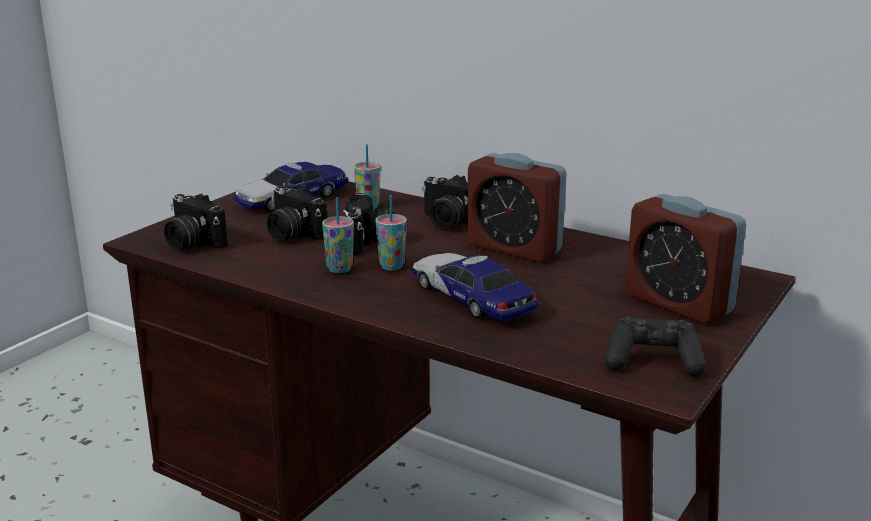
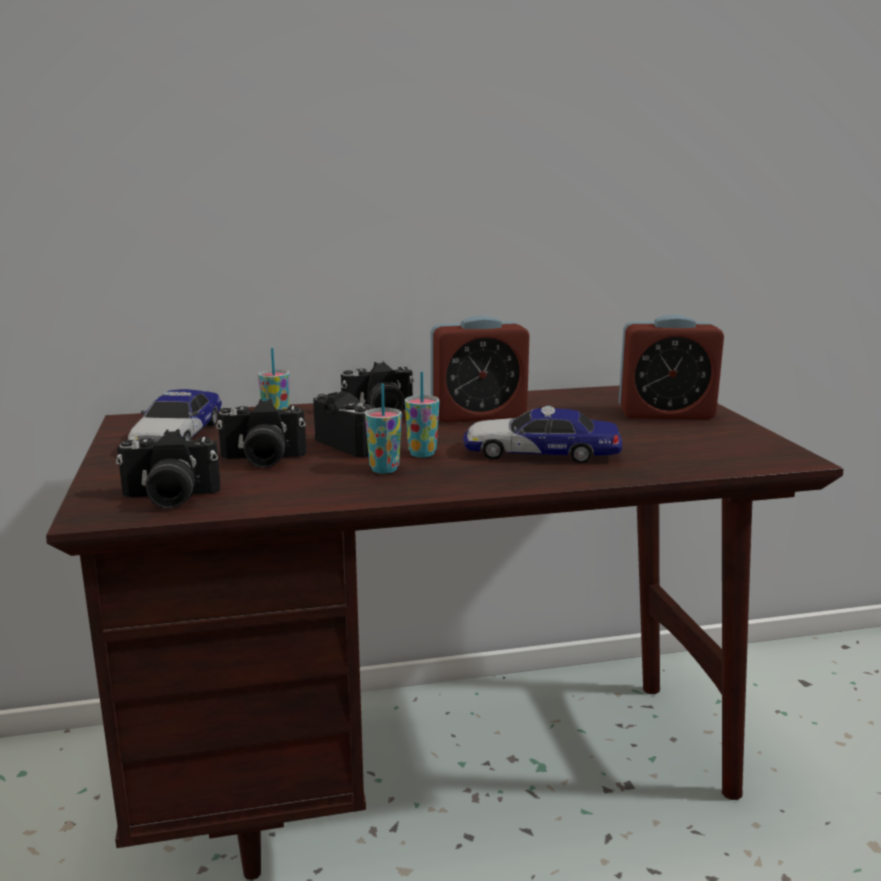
camera: 45 degrees left, 5 degrees down
black game controller [604,316,706,377] -> none

